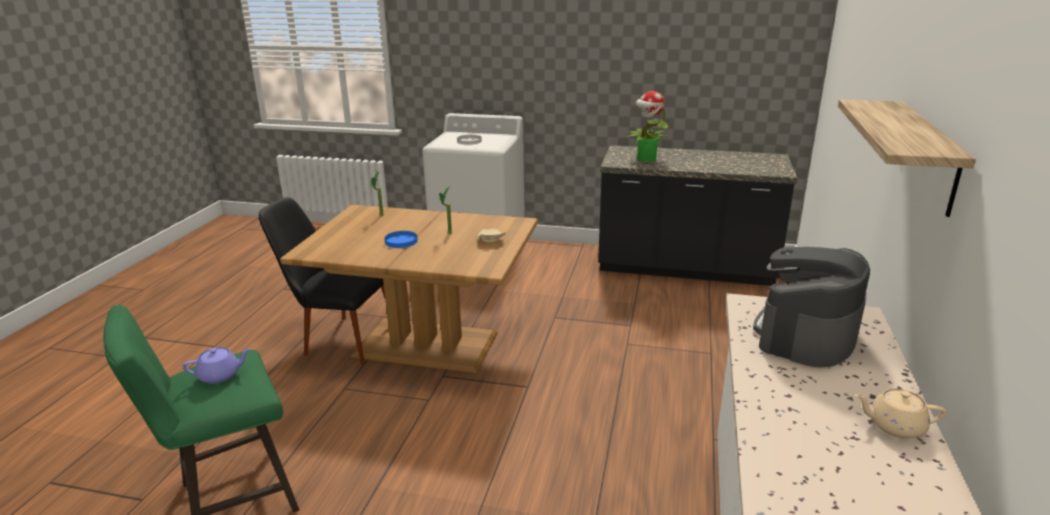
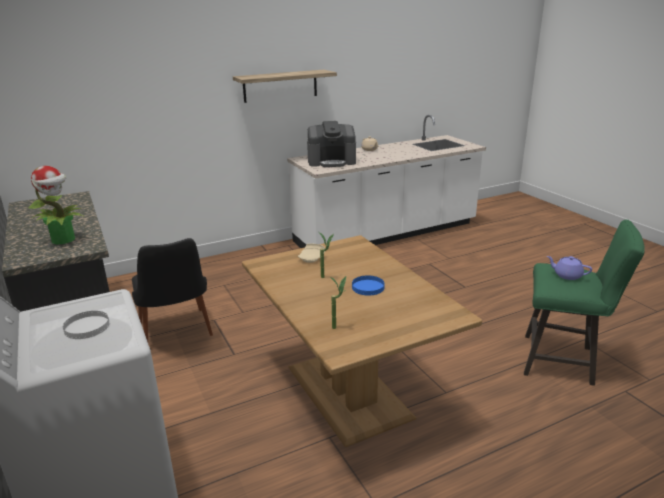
camera: 130 degrees left, 0 degrees up
black chair [259,197,385,365] -> black chair moved to [132,238,213,342]

